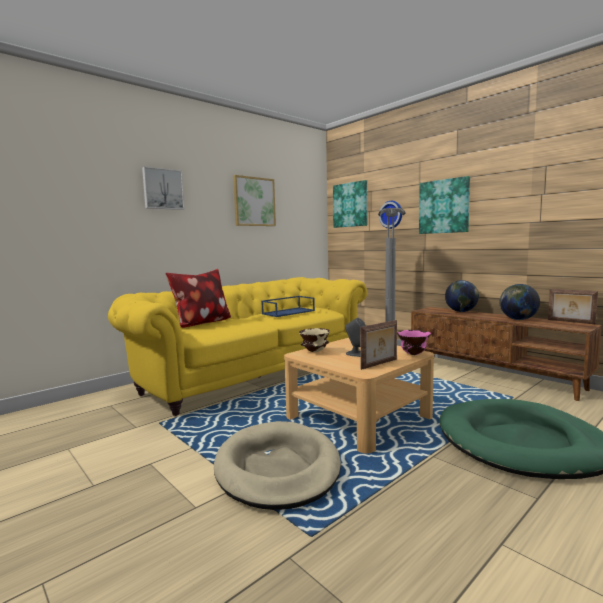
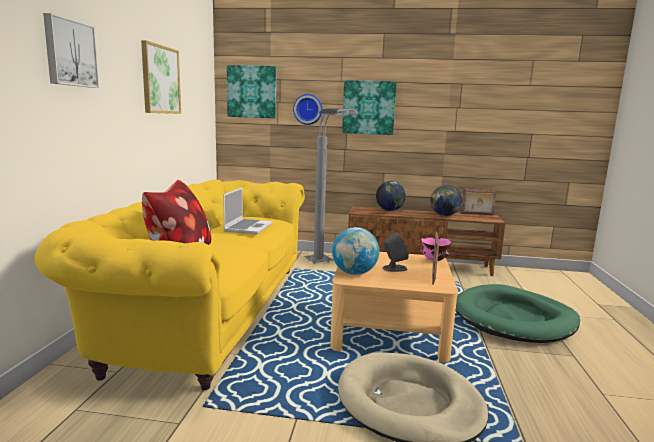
camera: 40 degrees left, 5 degrees up
blue tray [261,296,315,317] -> laptop [223,188,272,234]
beige bowl [299,328,330,352] -> globe [332,227,379,275]

